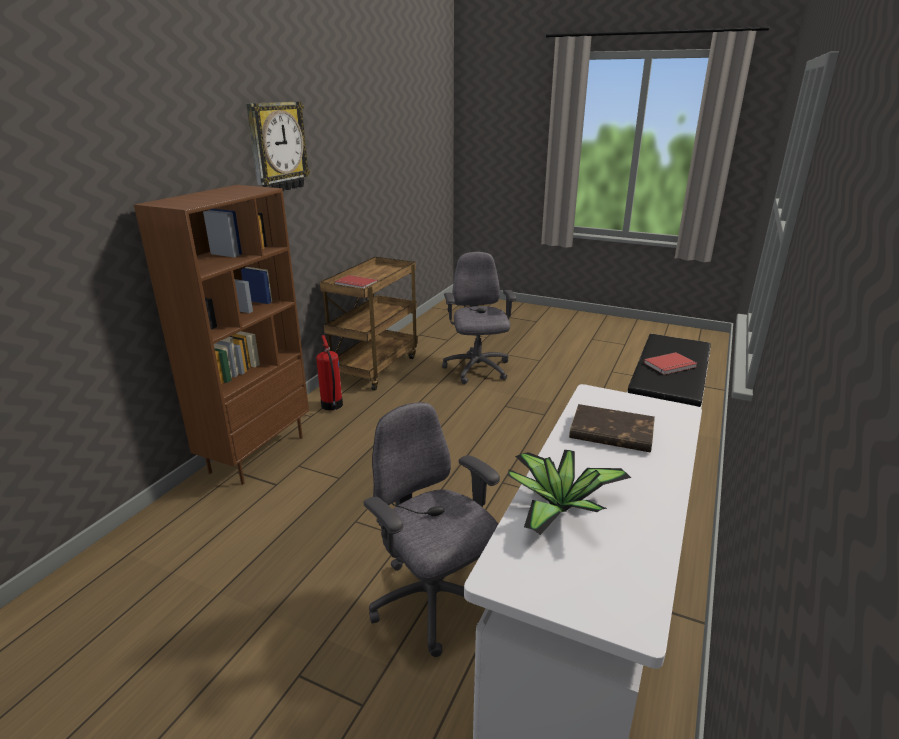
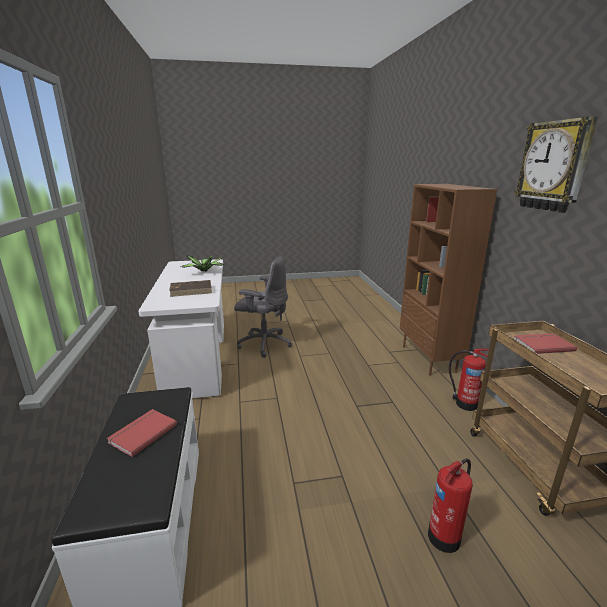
camera: 145 degrees right, 5 degrees down
grey office chair [442,252,516,384] -> fire extinguisher [428,458,473,553]

